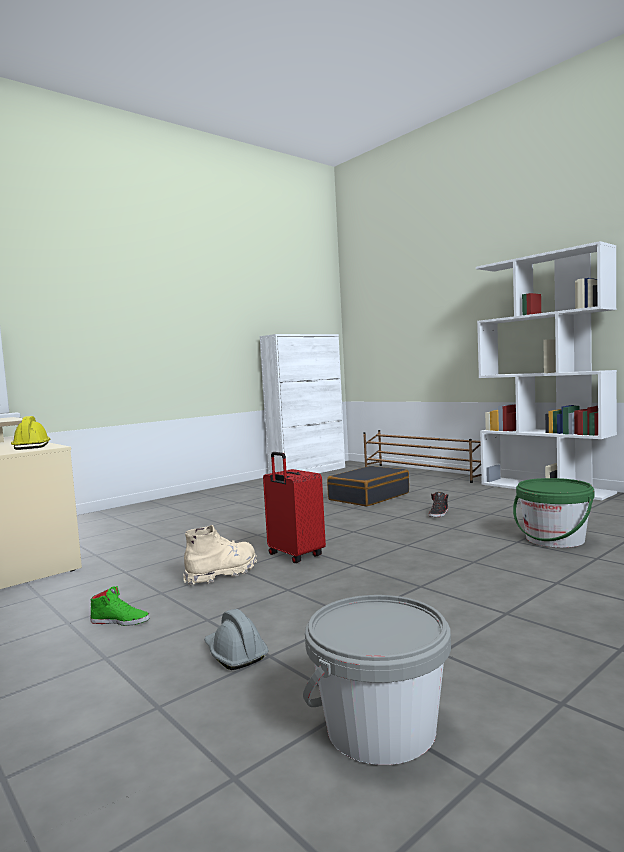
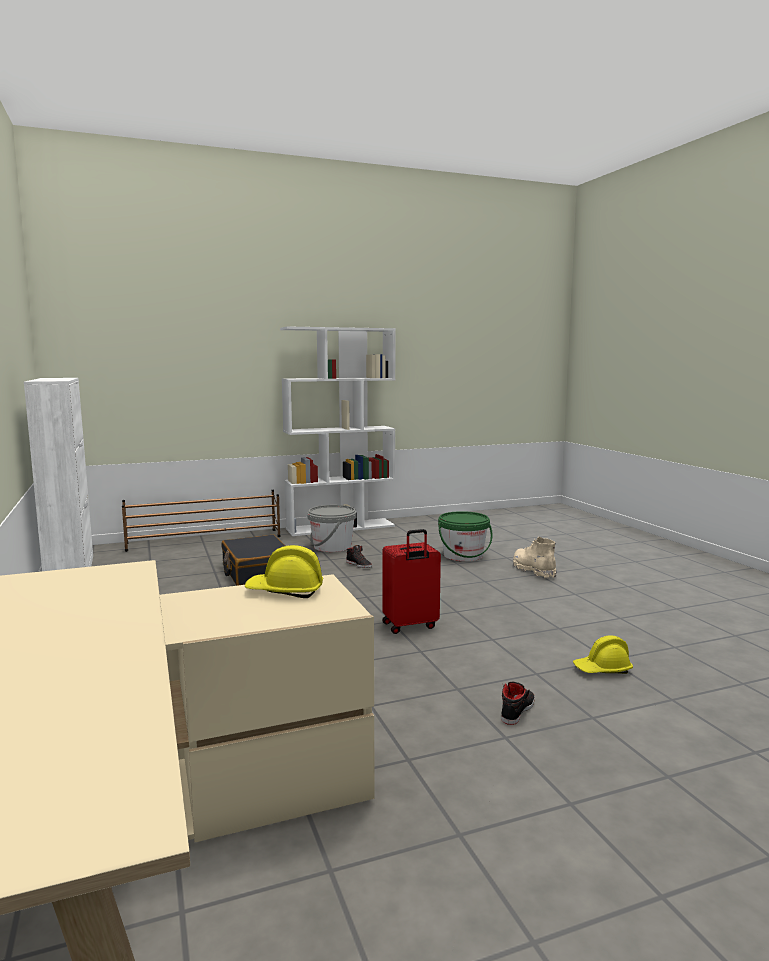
camera: 70 degrees left, 5 degrees up
green shoe [90,586,150,626] -> black shoe [501,682,535,725]
beige boot [183,525,257,585] -> beige boot moved to [513,537,556,579]
grey hard hat [204,609,269,670] -> yellow hard hat [573,635,633,674]
grey bucket [303,595,451,765] -> grey bucket moved to [307,505,357,552]

